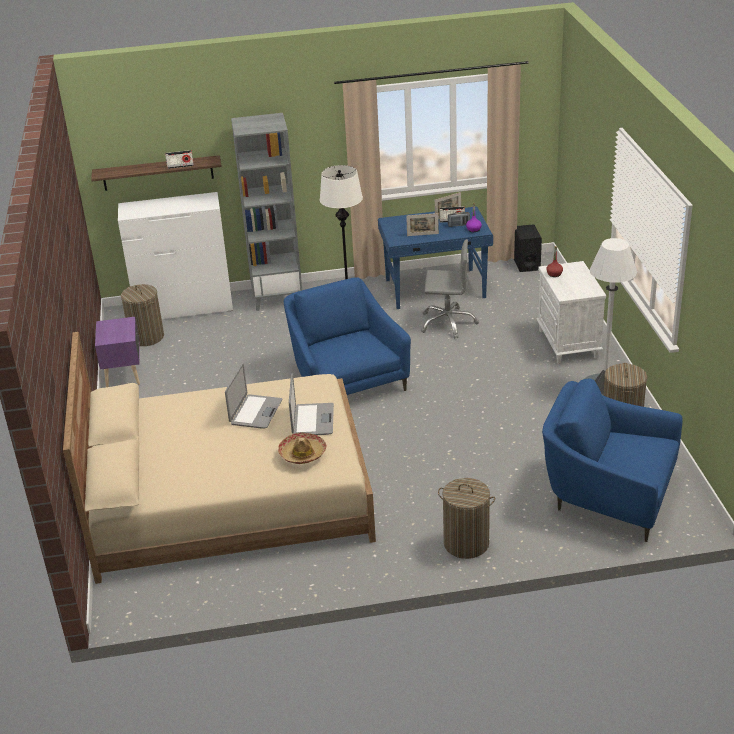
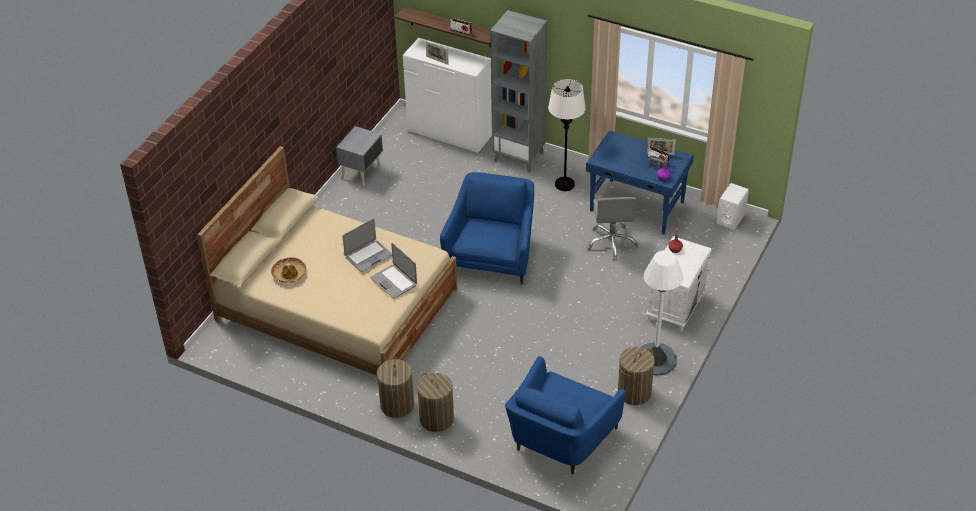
camera: 35 degrees right, 10 degrees up
purple nightstand [95,317,140,387] -> grey nightstand [336,126,383,186]
laundry basket [121,284,164,346] -> laundry basket moved to [377,357,414,418]
hat [278,433,326,464] -> hat moved to [271,257,306,283]
laptop [289,373,334,435] -> laptop turned 105 degrees clockwise [370,243,417,298]
picture frame [406,213,439,236] -> picture frame moved to [426,41,449,65]
grey office chair [421,239,479,339] -> grey office chair turned 45 degrees clockwise [587,197,639,260]
black speaker [514,224,542,272] -> white speaker [717,183,749,230]
blue armchair [542,379,683,542] -> blue armchair turned 120 degrees counterclockwise [505,356,626,474]

